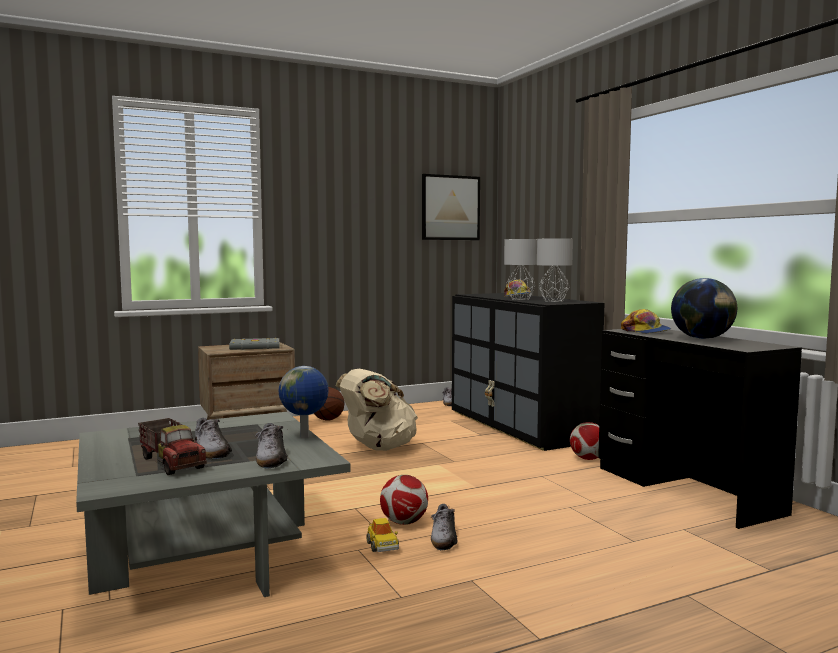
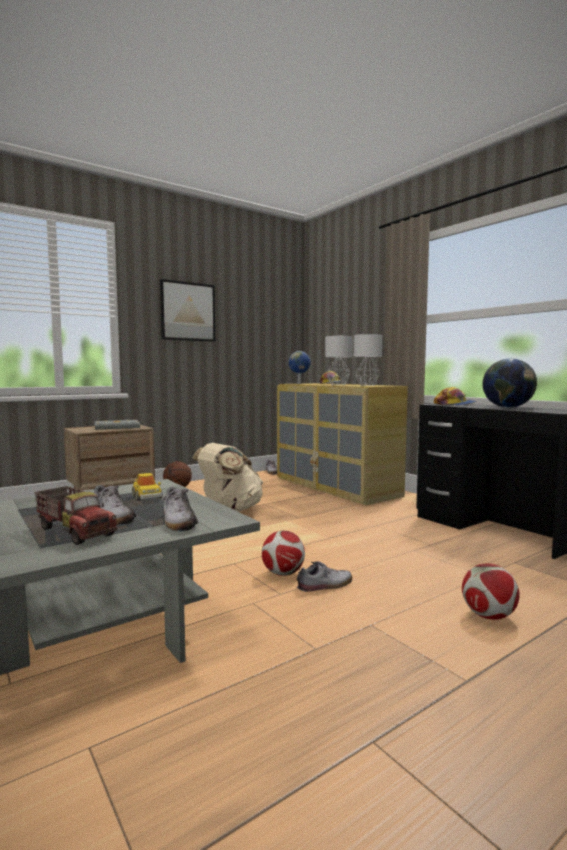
camera: 10 degrees left, 0 degrees up
globe [279,366,329,438] -> globe moved to [288,351,311,384]
toy car [367,518,399,552] -> toy car moved to [132,473,162,501]
picture [422,174,480,240] -> picture moved to [160,279,215,342]
shoe [424,504,458,550] -> shoe turned 105 degrees counterclockwise [297,561,352,592]
black cabinet [452,293,605,451] -> yellow cabinet [277,383,408,505]
football [570,422,599,460] -> football moved to [462,563,519,620]

